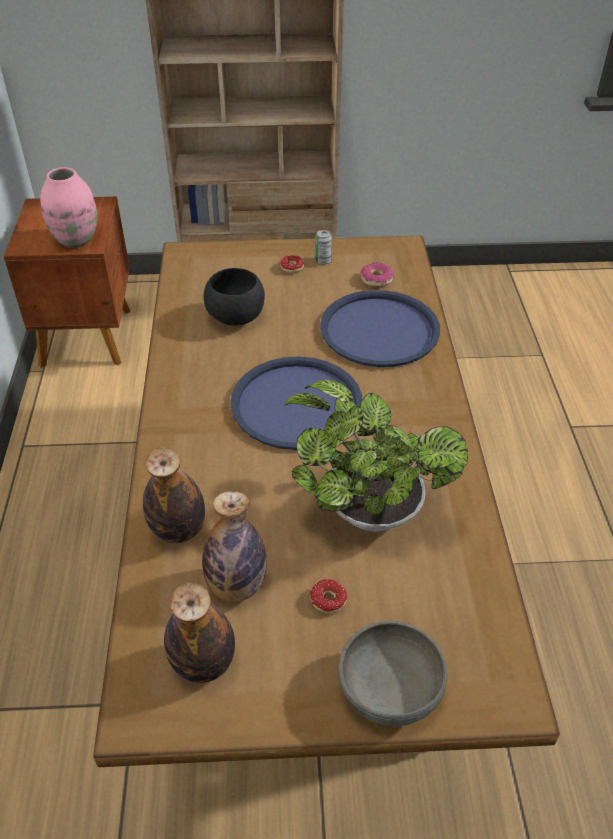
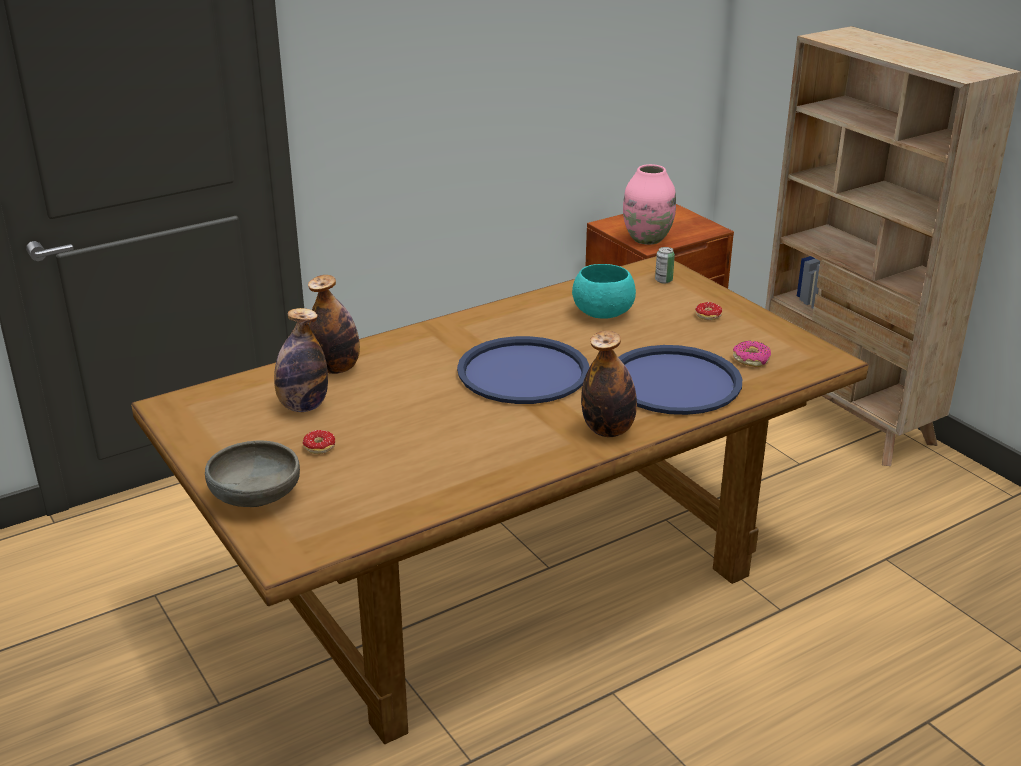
camera: 60 degrees right, 15 degrees down
bottle [164,583,235,683] -> bottle moved to [581,331,637,437]
black bowl [204,268,265,326] -> turquoise bowl [572,264,636,318]
potted plant [282,380,468,532] -> none
can [315,230,332,265] -> can moved to [655,247,675,284]

